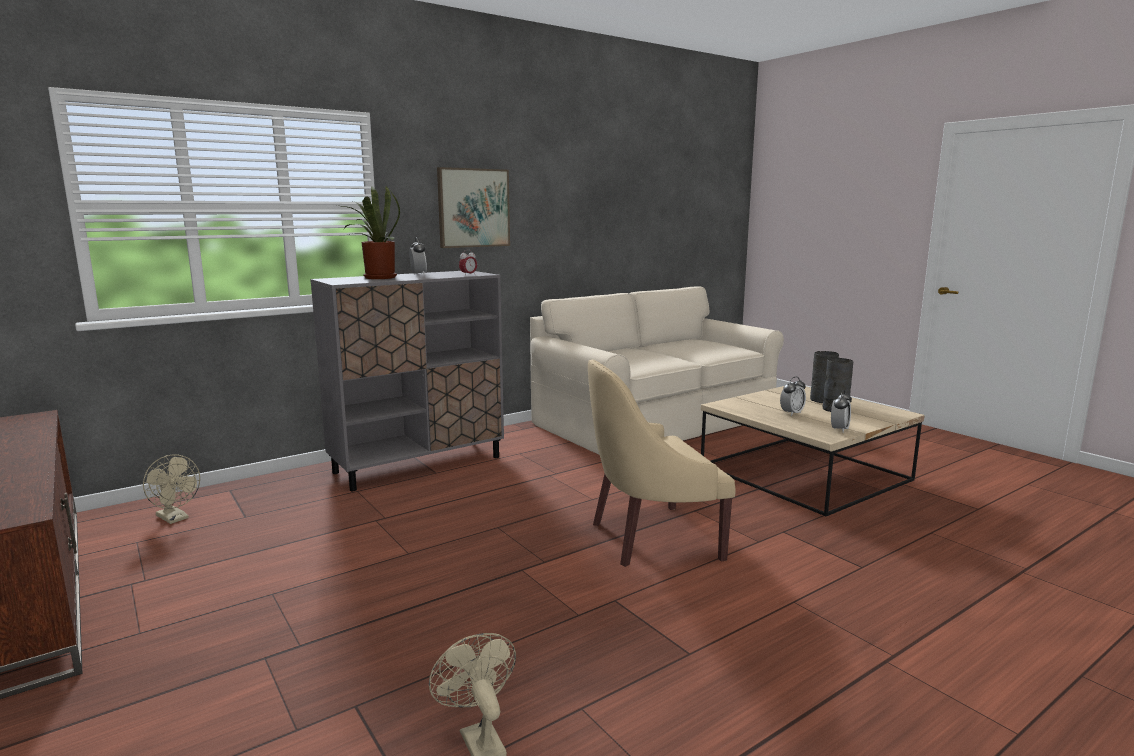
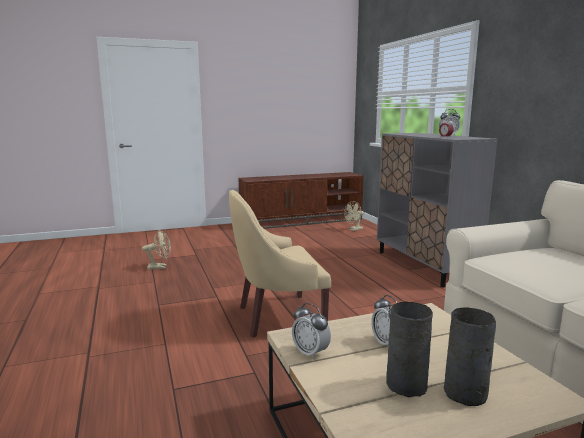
camera: 105 degrees right, 0 degrees up
potted plant [343,186,400,279] -> none
picture [437,167,510,248] -> none
beige armchair [588,360,736,567] -> beige armchair turned 105 degrees counterclockwise [229,190,331,338]

